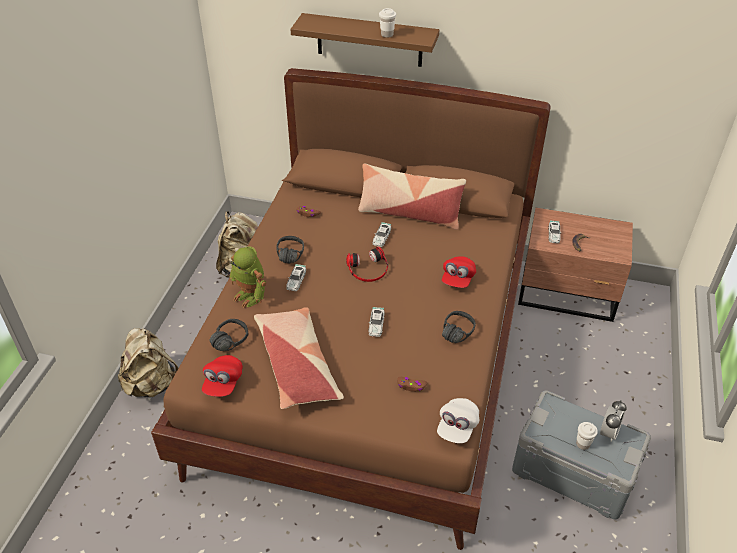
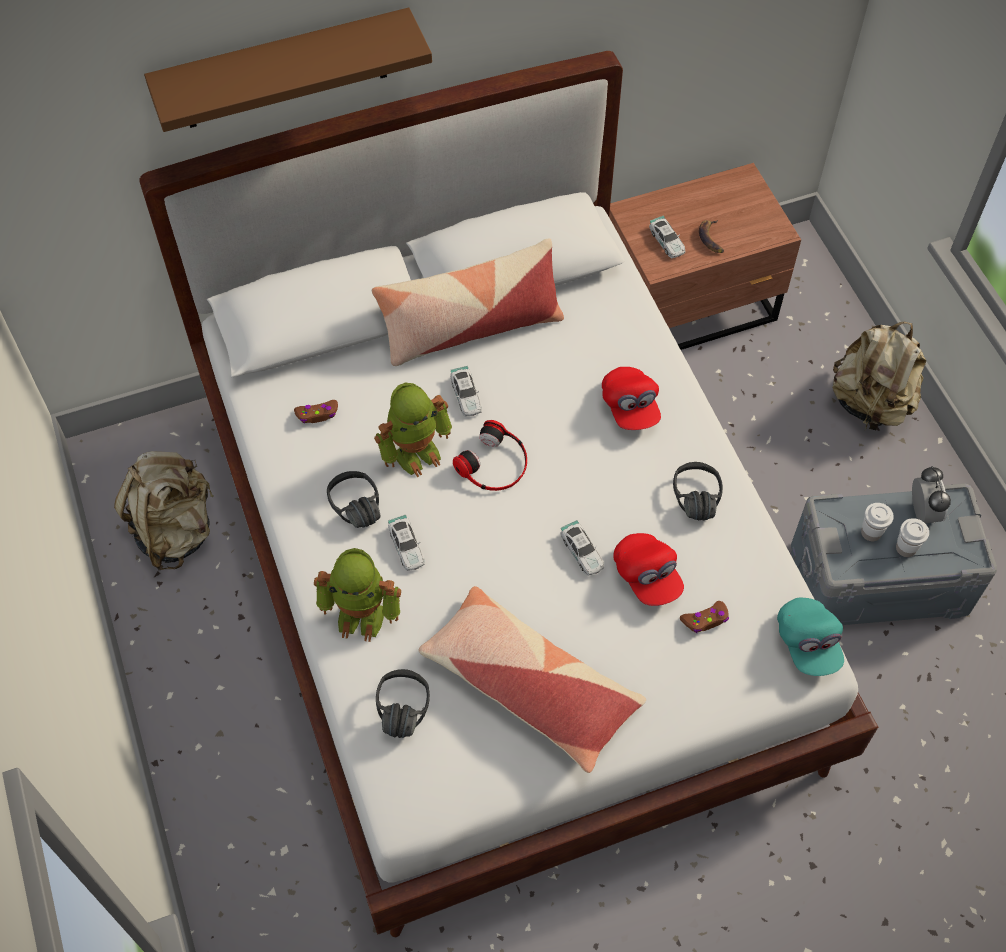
camera: 35 degrees left, 15 degrees up
beige backpack [118,328,178,397] -> beige backpack moved to [832,322,926,430]
brown bed [151,68,551,550] -> white bed [139,51,878,937]
red cap [202,355,243,397] -> red cap moved to [613,533,684,606]
white cup [379,8,396,38] -> white cup moved to [861,503,894,541]
white cap [437,398,479,443] -> turquoise cap [777,598,844,676]
none -> toy robot [374,383,452,477]

